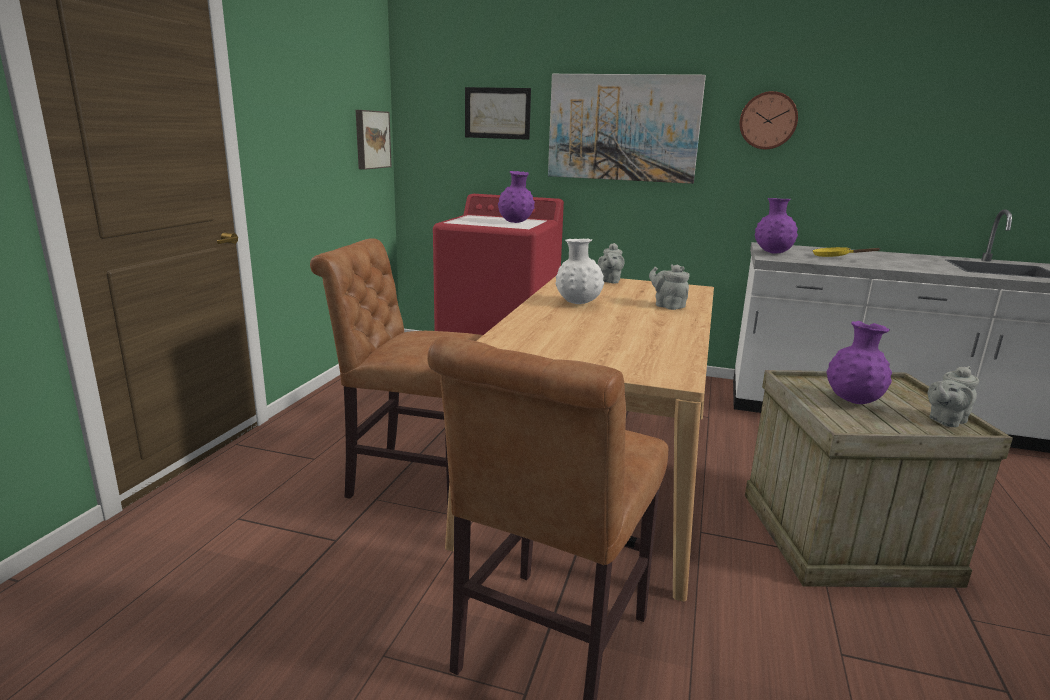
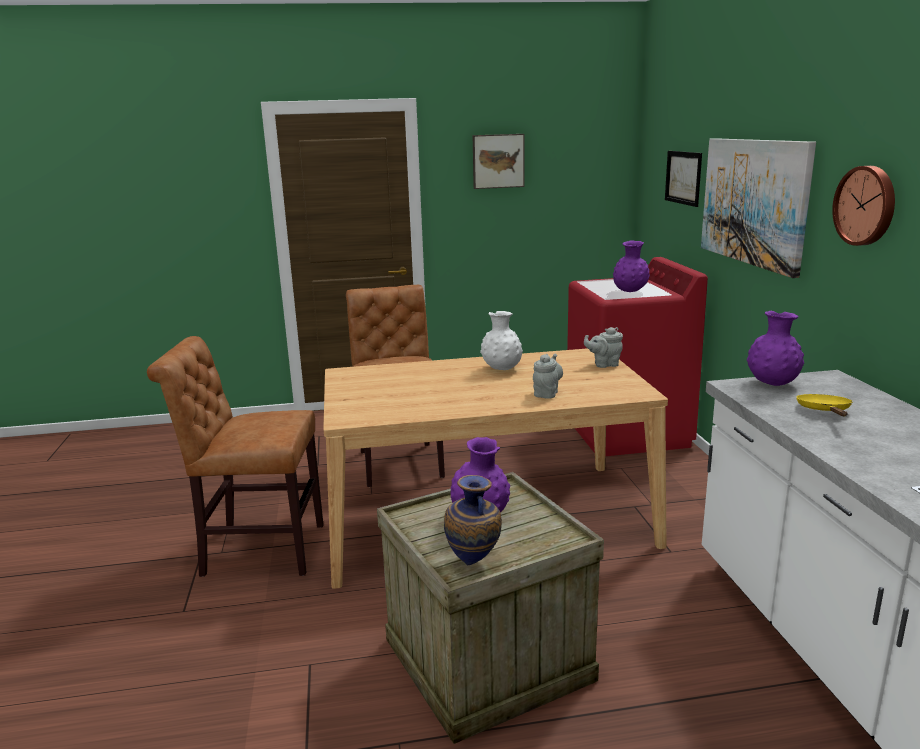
camera: 65 degrees right, 0 degrees up
picture [356,110,392,170] -> picture moved to [472,134,525,189]
grey teapot [928,366,979,427] -> vase [444,475,502,565]

